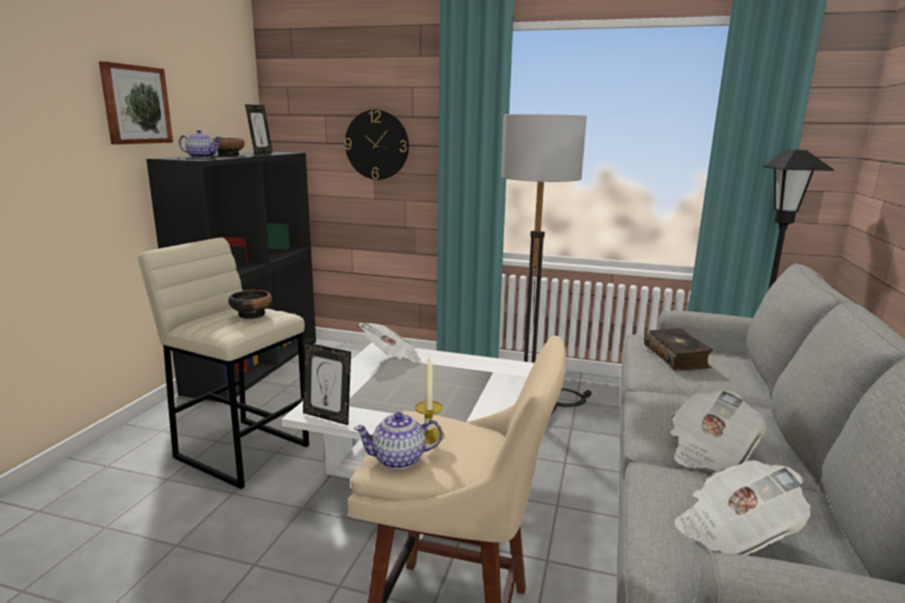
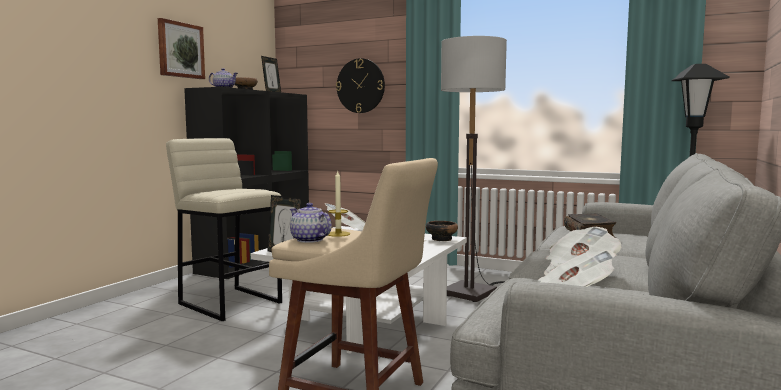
camera: 10 degrees right, 10 degrees down
bowl [228,290,272,319] -> bowl moved to [426,221,458,241]
teapot [353,412,443,469] -> teapot turned 45 degrees clockwise [290,203,332,243]

